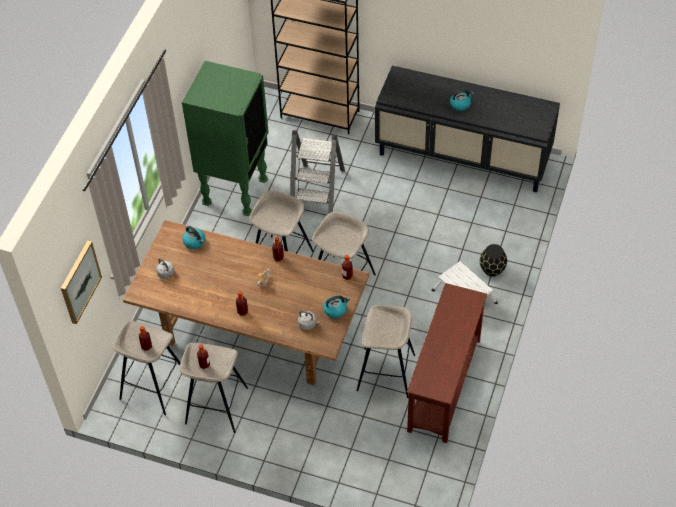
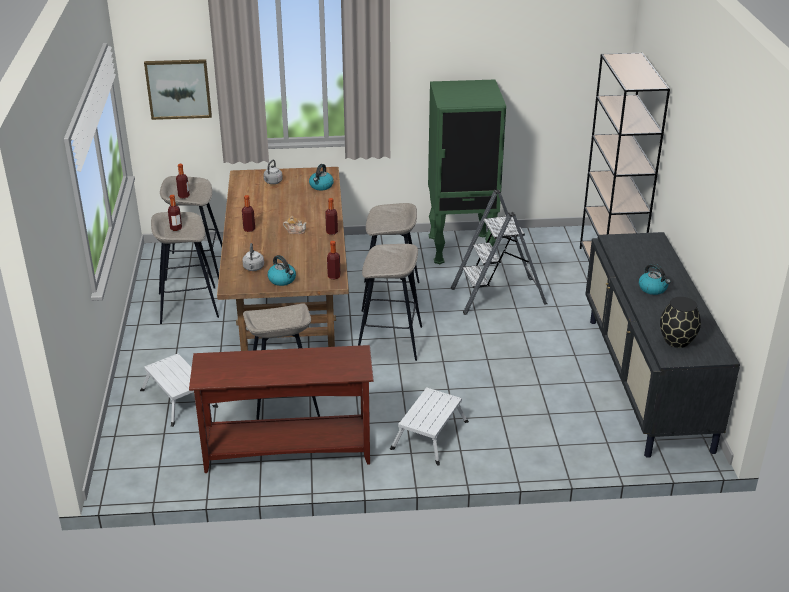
camera: 65 degrees right, 20 degrees down
black vase [480,244,507,277] -> black vase moved to [660,297,701,348]
none -> white step ladder [140,353,218,427]

